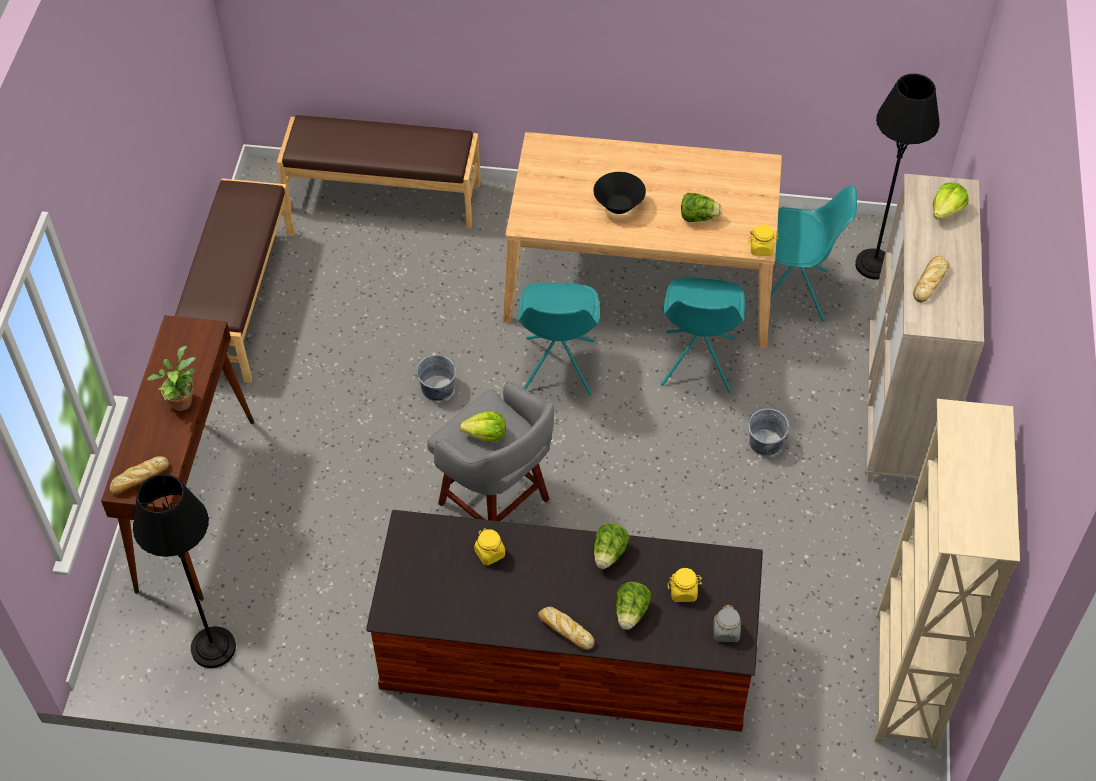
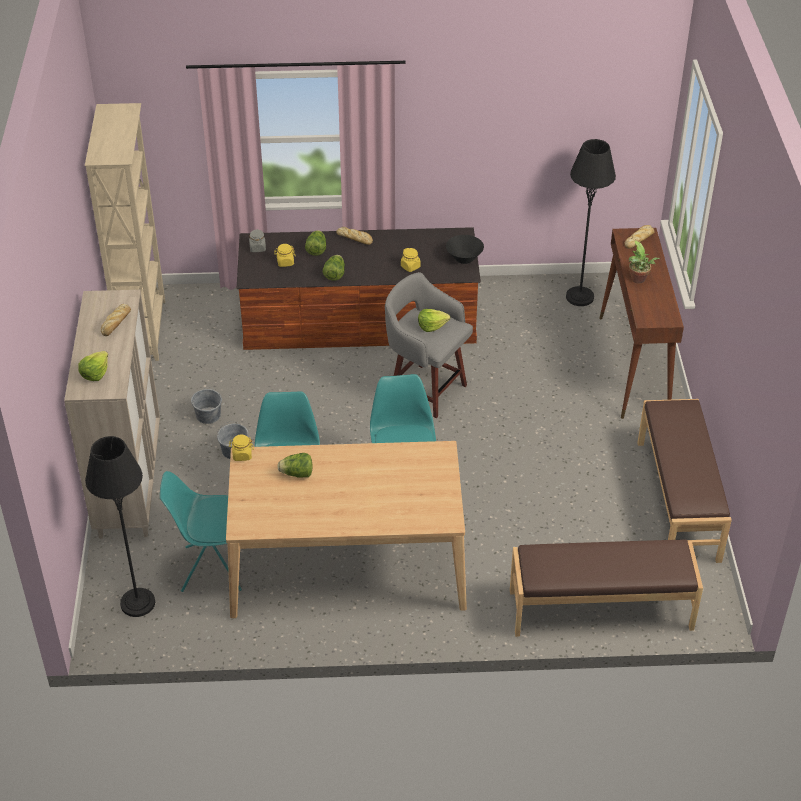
camera: 170 degrees right, 10 degrees down
grey bucket [416,355,456,401] -> grey bucket moved to [191,388,222,424]
black bowl [593,172,646,214] -> black bowl moved to [446,235,484,264]

